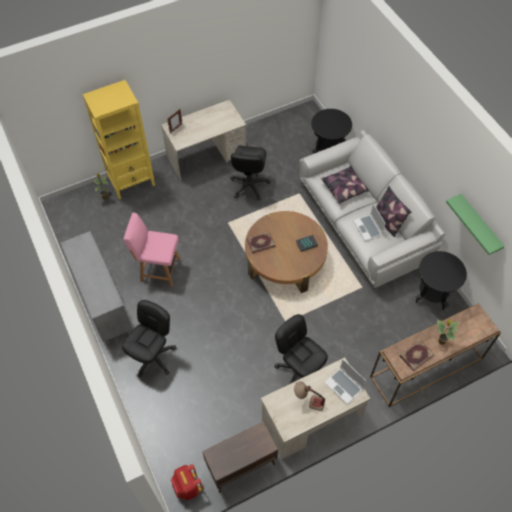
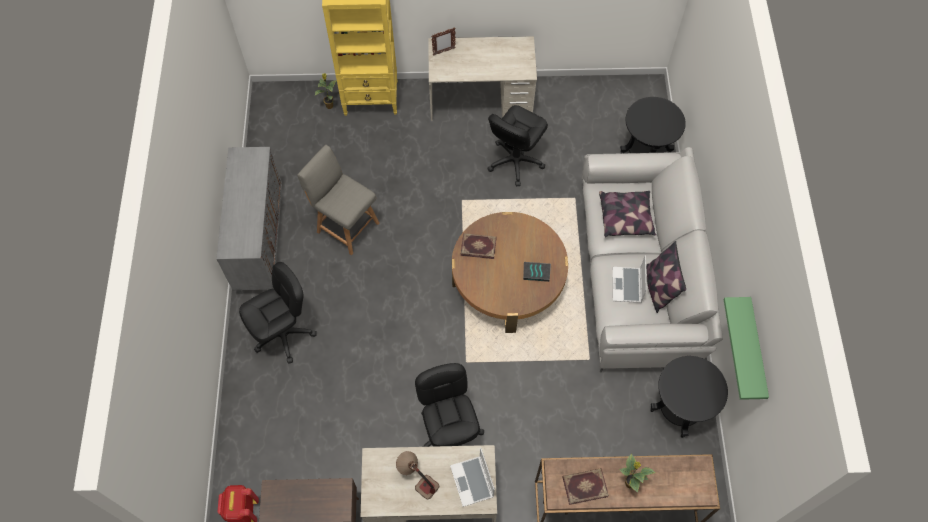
camera: 25 degrees right, 5 degrees up
pink chair [123,213,181,287] -> grey chair [297,145,379,255]

